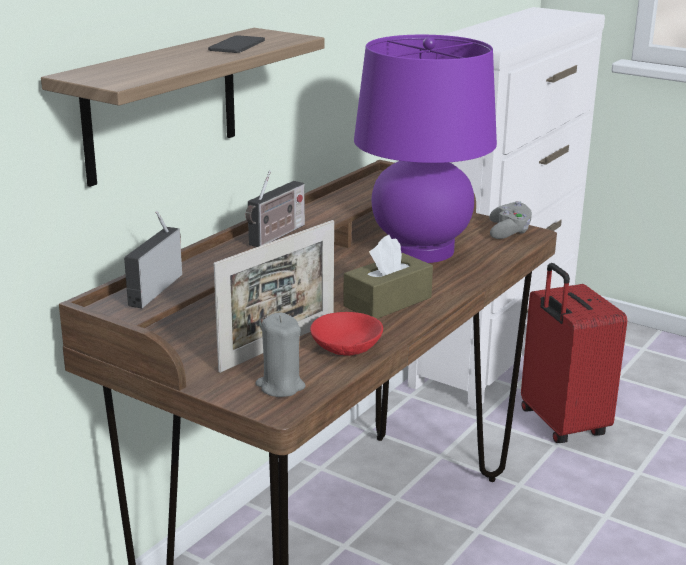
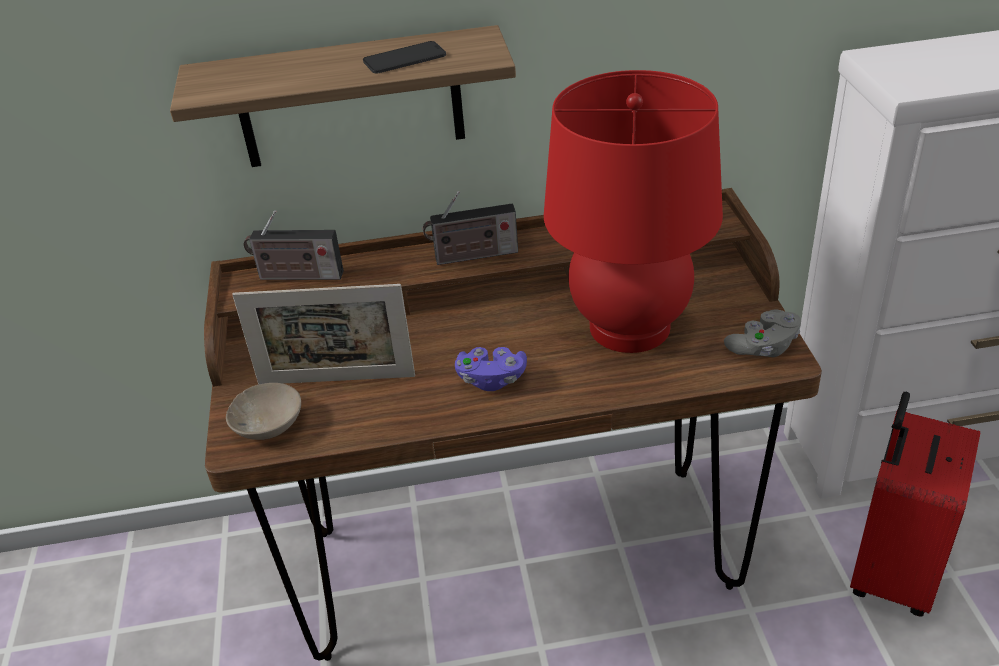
camera: 50 degrees right, 15 degrees up
radio [124,211,182,308] -> radio turned 150 degrees counterclockwise [243,210,344,280]
grey candle [255,313,306,397] -> beige bowl [226,383,301,440]
red bowl [310,312,383,356] -> none
brown tissue box [343,235,433,319] -> purple game controller [455,347,527,391]
purple table lamp [354,35,497,263] -> red table lamp [544,70,723,353]

